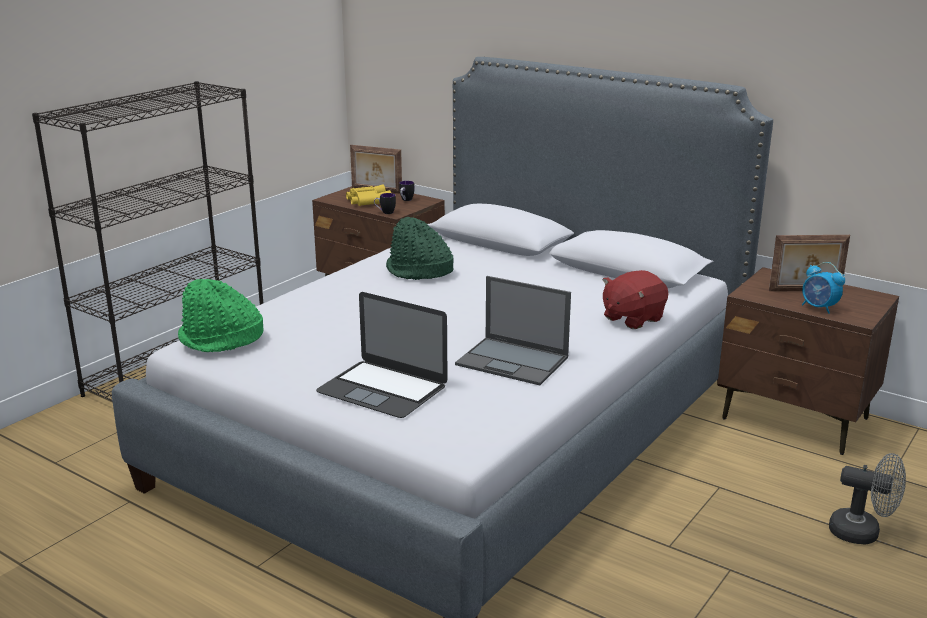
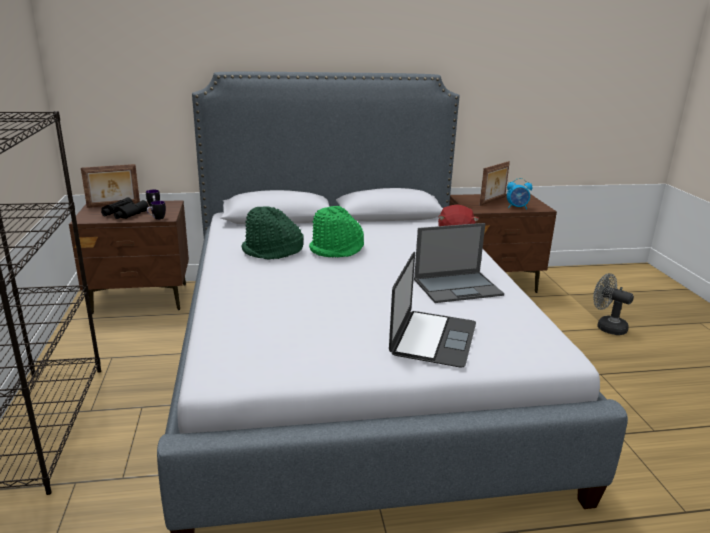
camera: 45 degrees left, 0 degrees up
green hat [178,279,264,352] -> green hat moved to [309,206,364,258]
laptop [316,292,448,418] -> laptop turned 60 degrees counterclockwise [389,252,476,368]
yellow binoculars [346,184,391,206] -> black binoculars [101,197,149,219]
grey fan [829,453,906,545] -> grey fan turned 120 degrees counterclockwise [593,273,634,335]

